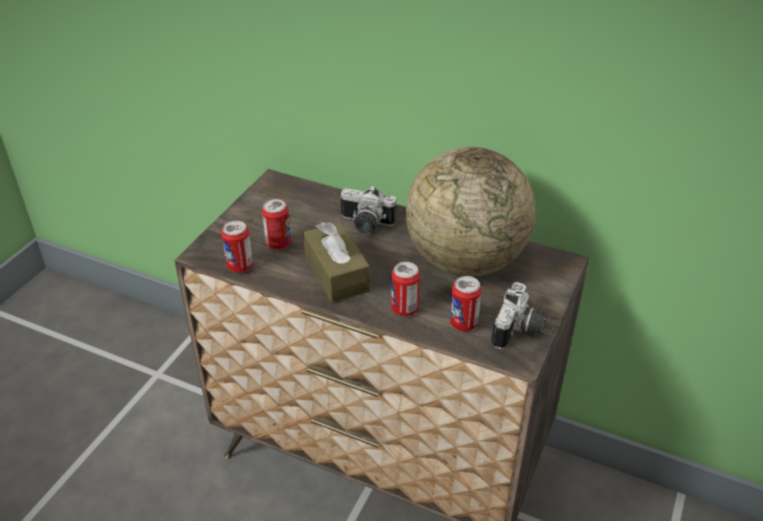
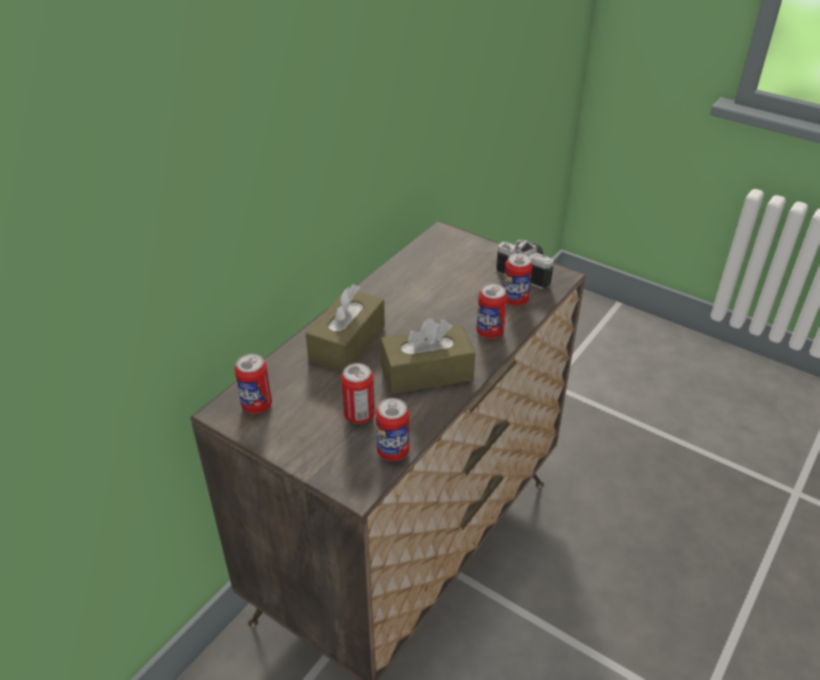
camera: 80 degrees left, 0 degrees up
camera [341,185,397,234] -> brown tissue box [305,284,385,372]
globe [406,147,535,277] -> none
none -> can [235,354,272,414]

